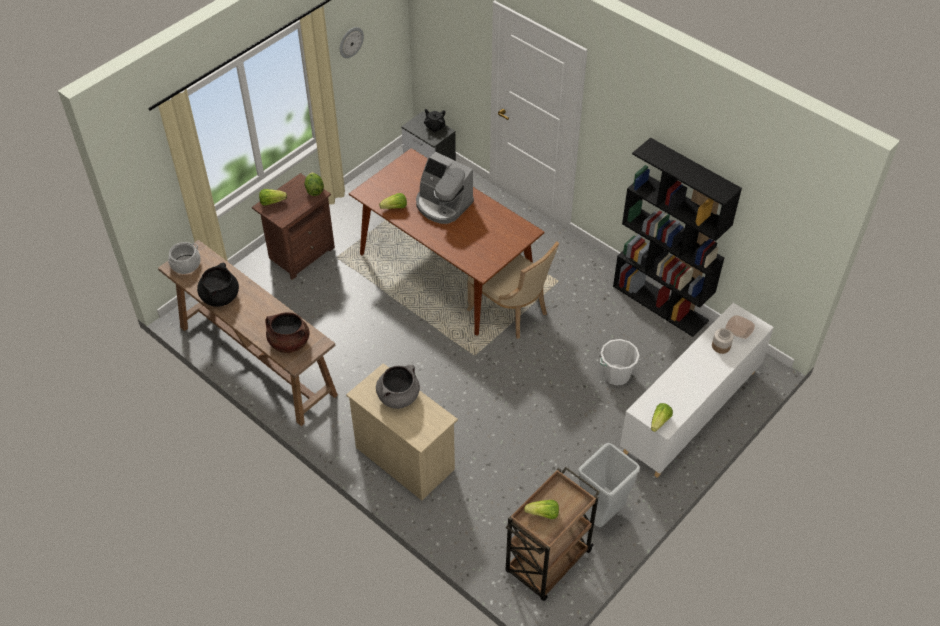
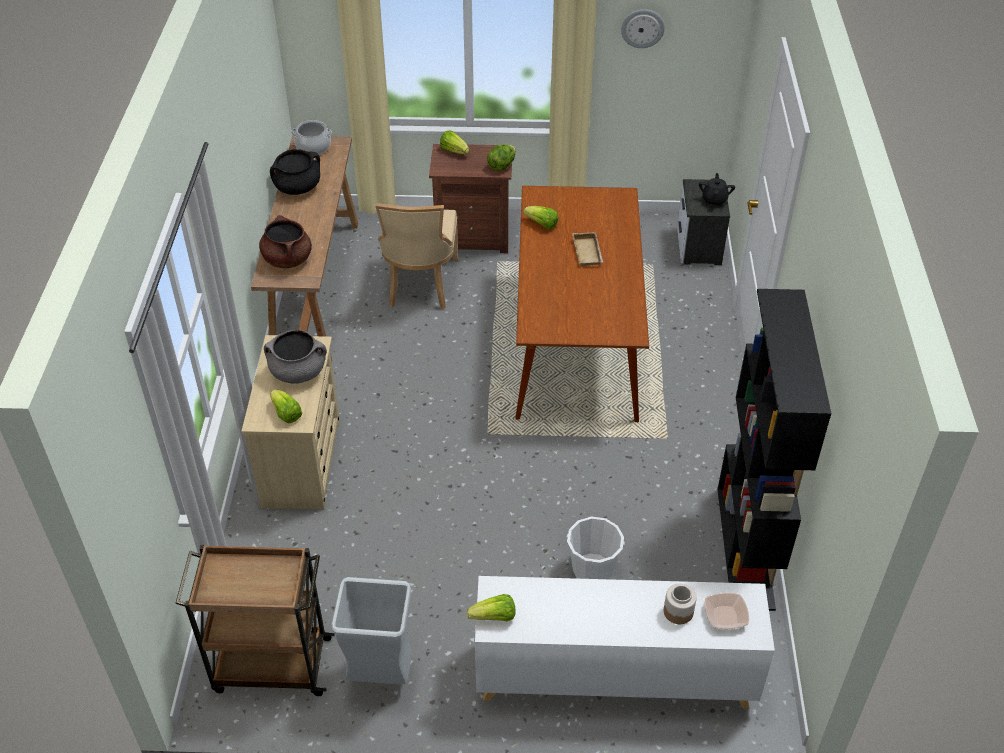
camera: 50 degrees right, 5 degrees down
coffee machine [416,152,474,224] -> beige tray [572,232,603,267]
beige chair [467,241,559,339] -> beige chair moved to [375,203,459,309]
lettuce [524,500,559,519] -> lettuce moved to [270,389,302,423]

